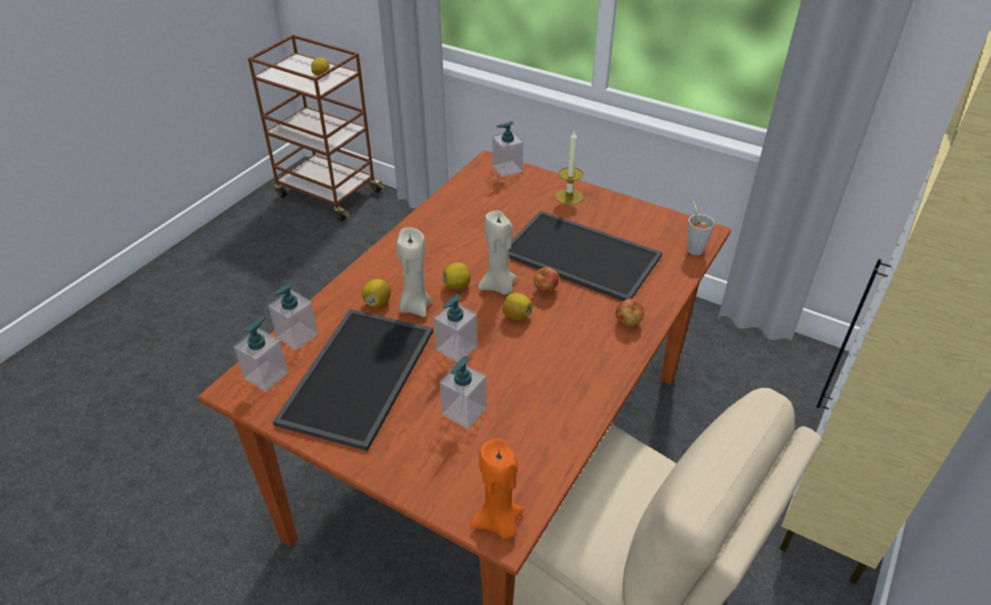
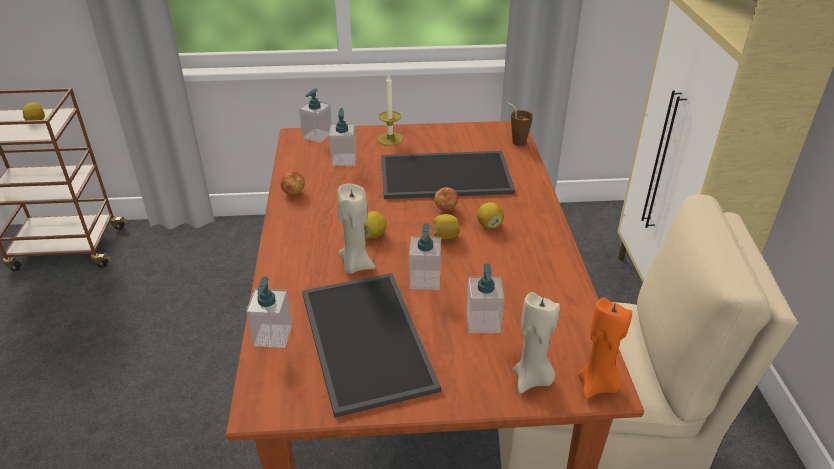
camera: 35 degrees left, 5 degrees down
soap dispenser [234,316,288,392] -> soap dispenser moved to [329,108,356,166]
lemon [361,279,391,308] -> lemon moved to [477,202,504,229]
beige candle [478,210,517,295] -> beige candle moved to [513,292,560,394]
apple [616,299,644,326] -> apple moved to [281,171,305,195]
grey cup [687,201,715,255] -> brown cup [506,102,533,146]

